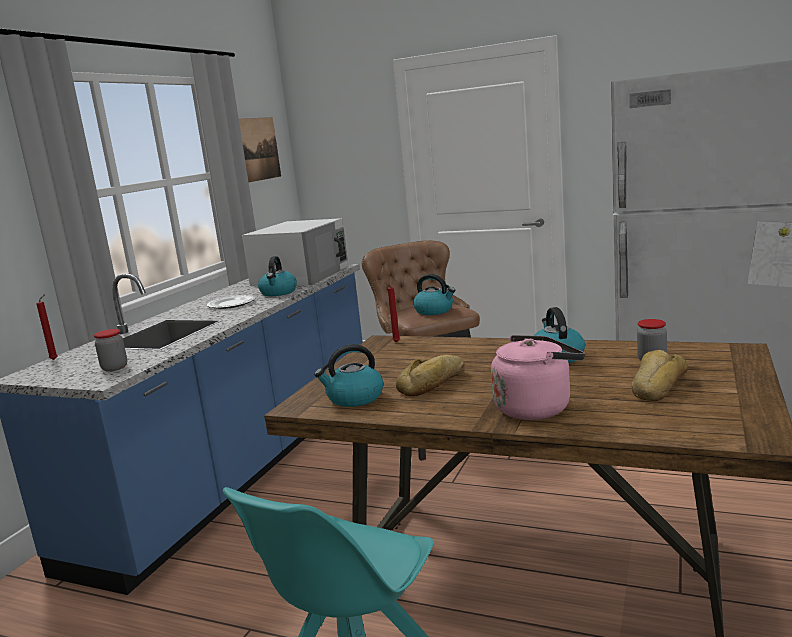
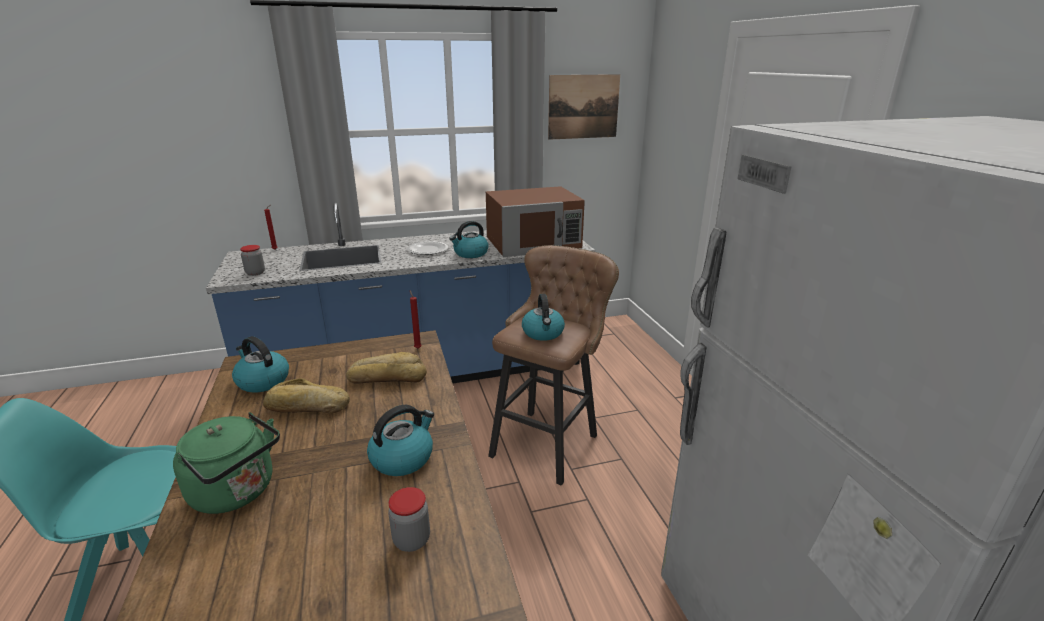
camera: 50 degrees right, 10 degrees up
white microwave [242,218,348,286] -> brown microwave [486,186,585,257]
pink kettle [491,335,585,420] -> green kettle [173,412,280,514]
bread [631,350,688,401] -> bread moved to [346,352,427,384]

